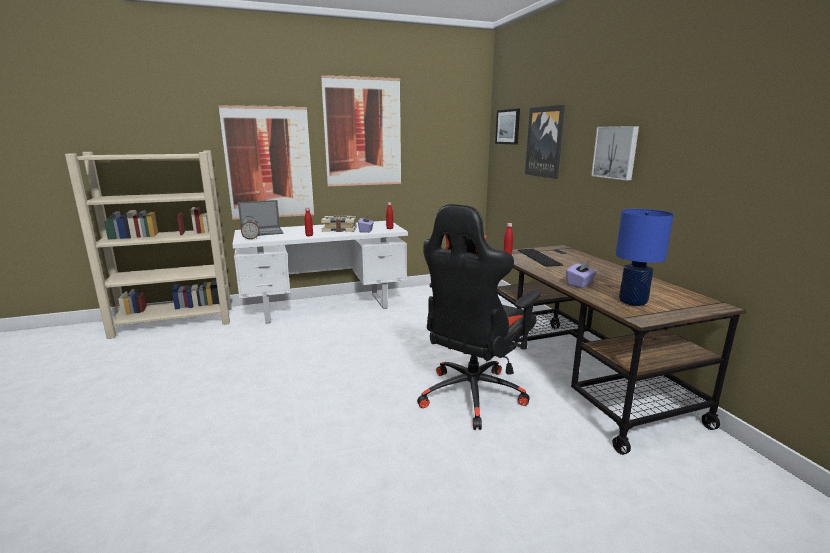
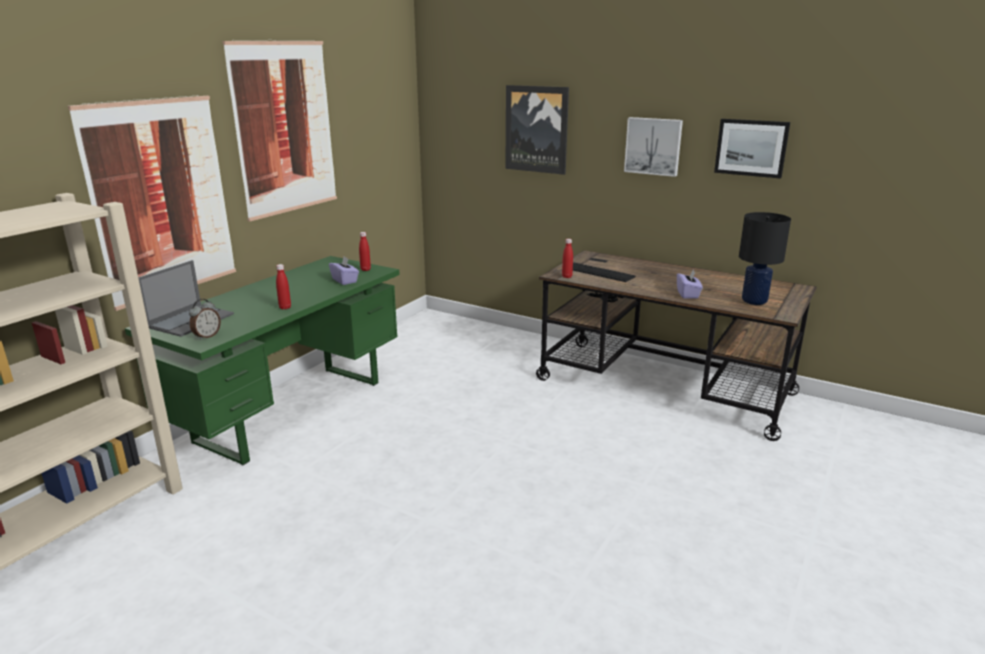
camera: 40 degrees left, 5 degrees up
white desk [232,221,408,324] -> green desk [125,256,400,465]
book [321,215,356,232] -> none
black office chair [417,204,542,430] -> none
picture [495,109,520,145] -> picture moved to [714,119,790,179]
blue table lamp [616,209,674,306] -> black table lamp [739,212,791,305]

